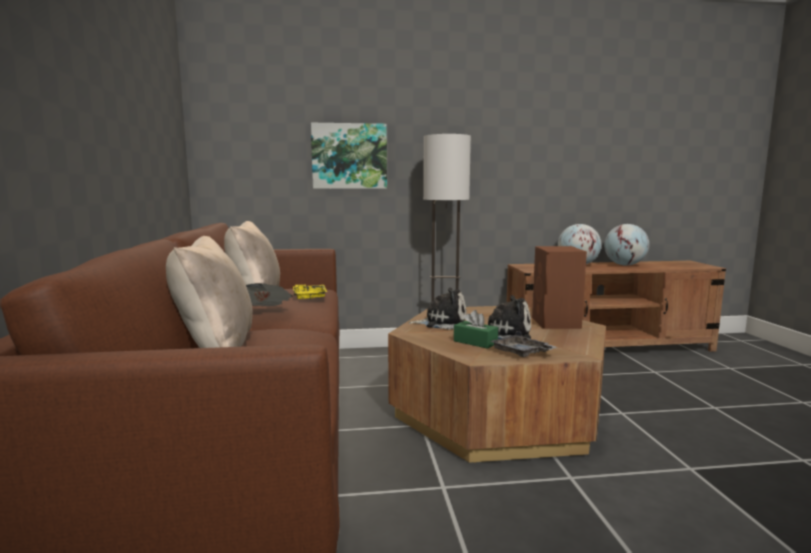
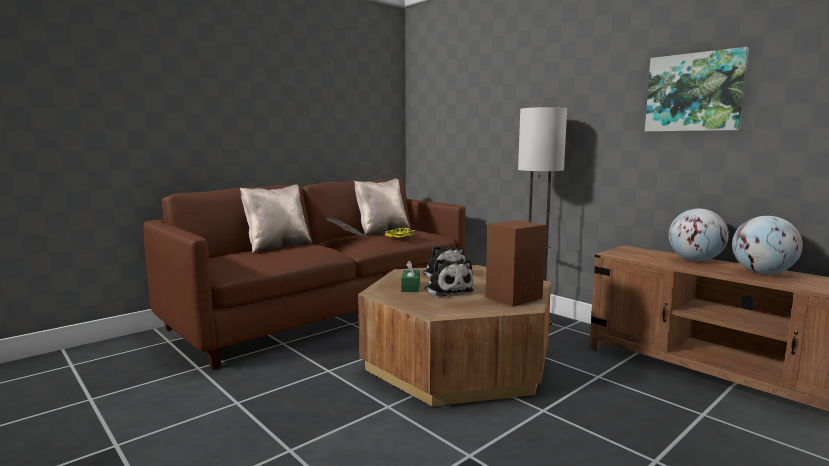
camera: 55 degrees right, 0 degrees up
picture [311,123,387,189] -> picture moved to [645,47,749,132]
grey tray [490,331,557,357] -> none

